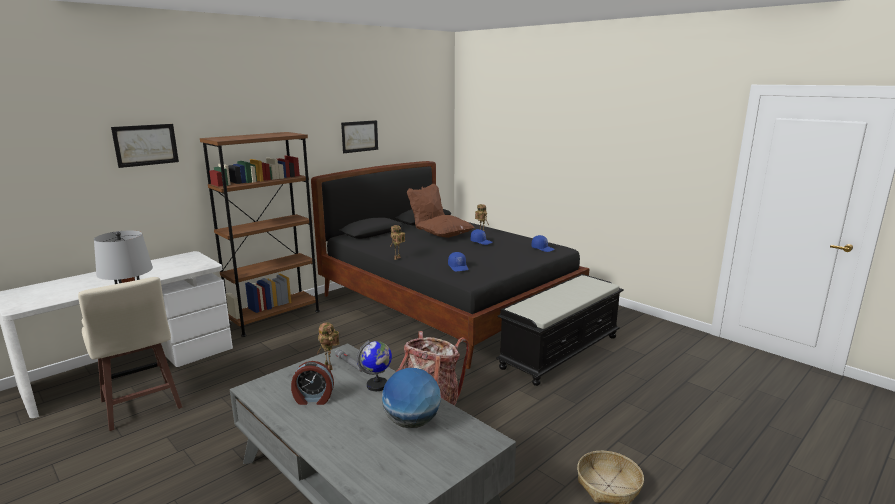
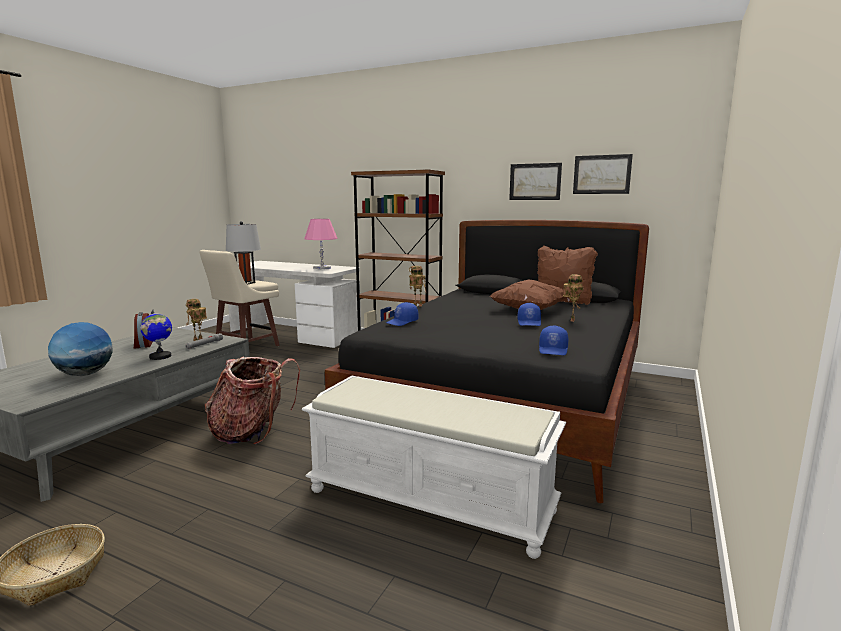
camera: 70 degrees right, 5 degrees down
picture [111,124,179,168] -> picture moved to [573,154,633,194]
black bench [496,274,624,386] -> white bench [302,376,566,559]
none -> pink table lamp [304,219,338,270]

